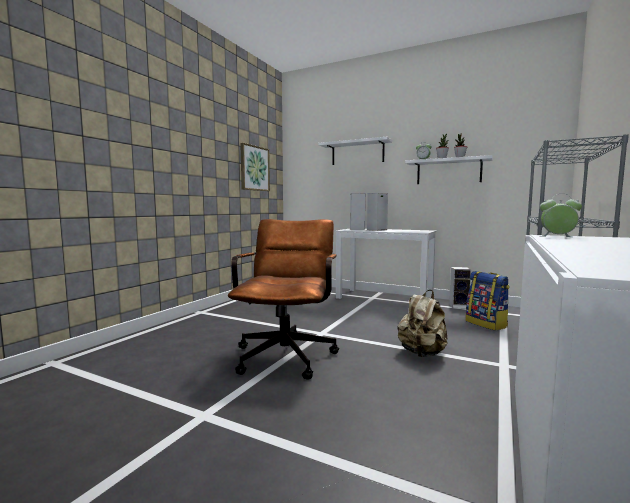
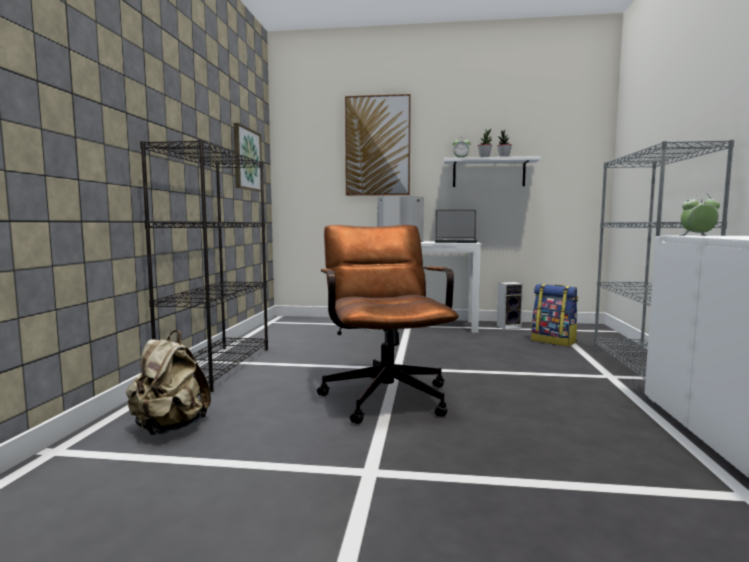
camera: 20 degrees left, 0 degrees up
white shelf [318,137,392,165] -> picture [345,94,411,196]
beige backpack [397,290,448,357] -> beige backpack moved to [126,330,211,435]
none -> black bookcase [140,140,268,392]
none -> laptop [435,210,477,243]

